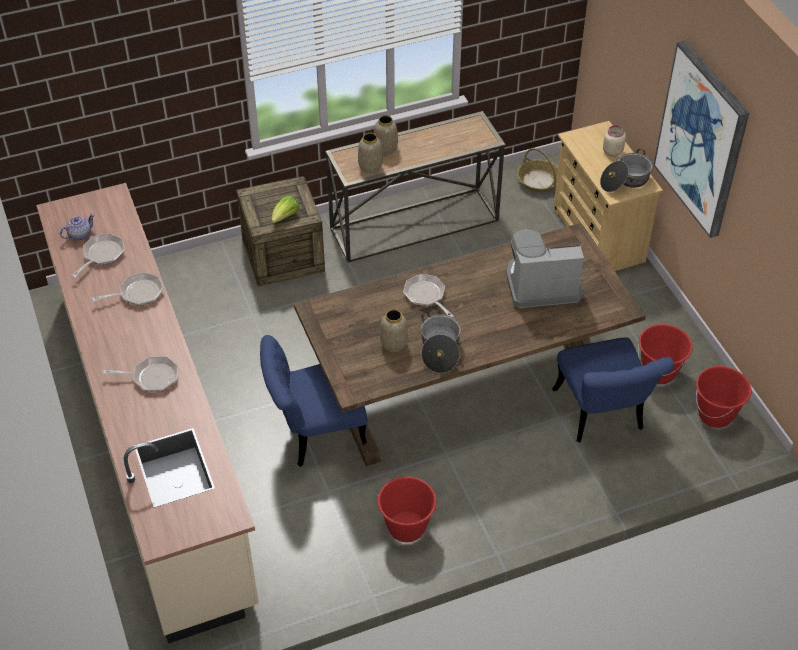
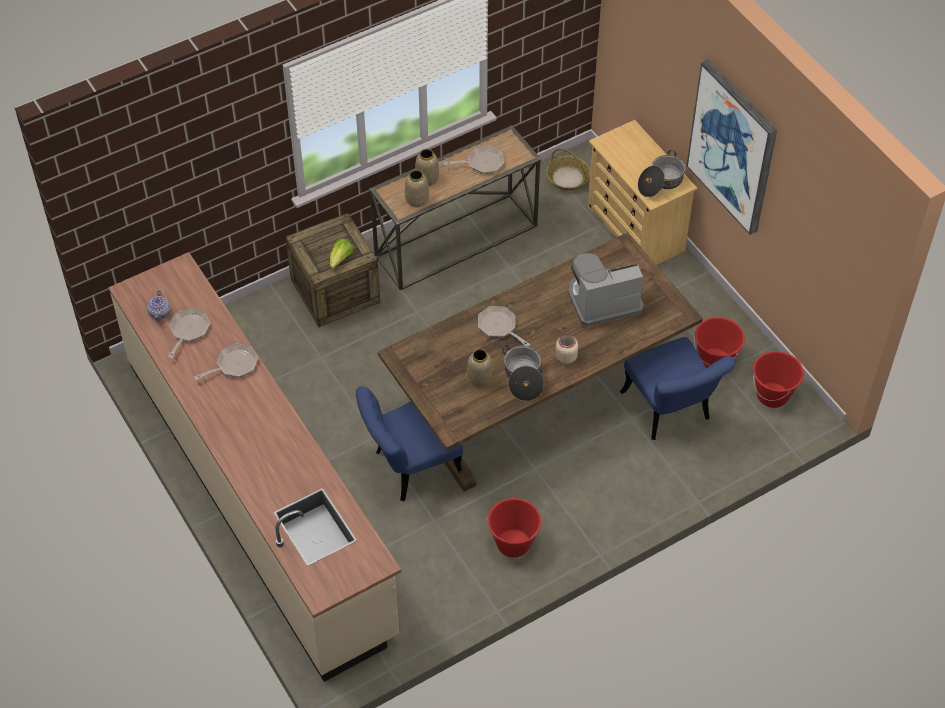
camera: 10 degrees left, 5 degrees up
teapot [60,214,95,240] -> teapot turned 135 degrees clockwise [147,290,171,321]
frying pan [102,356,178,392] -> frying pan moved to [444,145,505,174]
beige jar [603,125,626,157] -> beige jar moved to [555,334,578,364]

